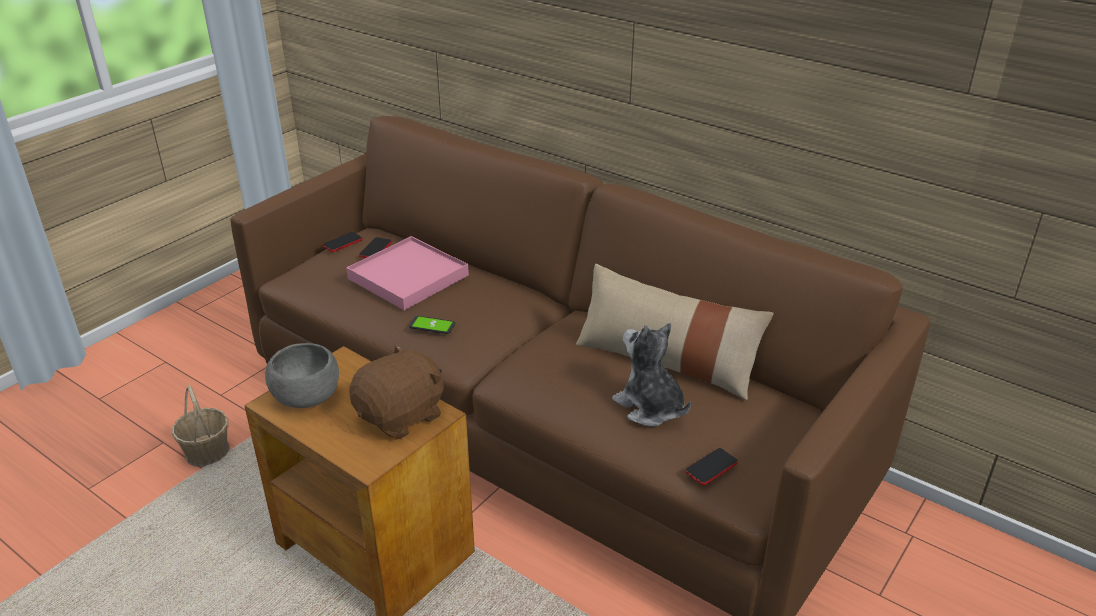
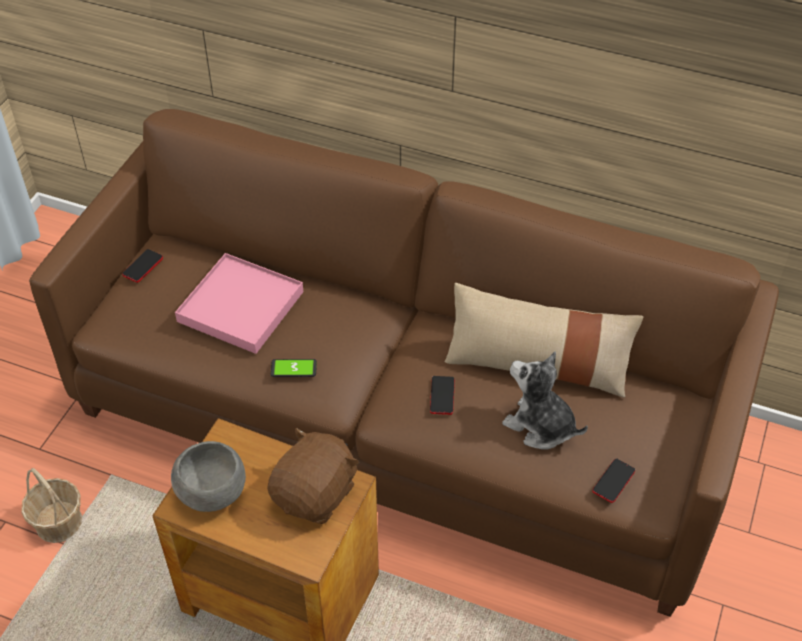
camera: 15 degrees left, 15 degrees up
phone [359,237,392,258] -> phone moved to [430,376,455,415]

